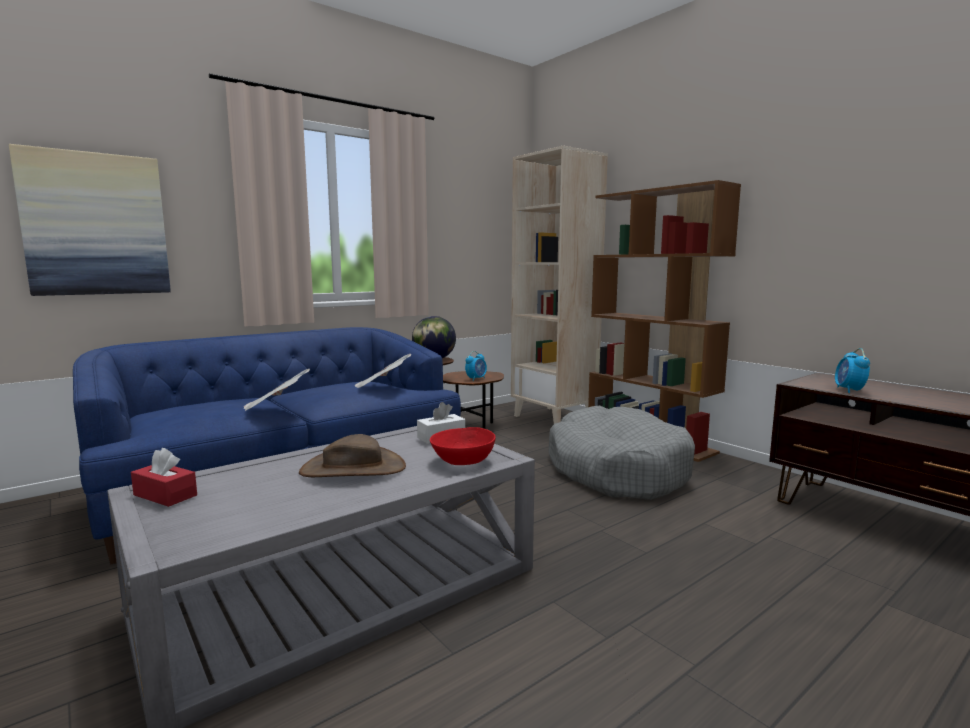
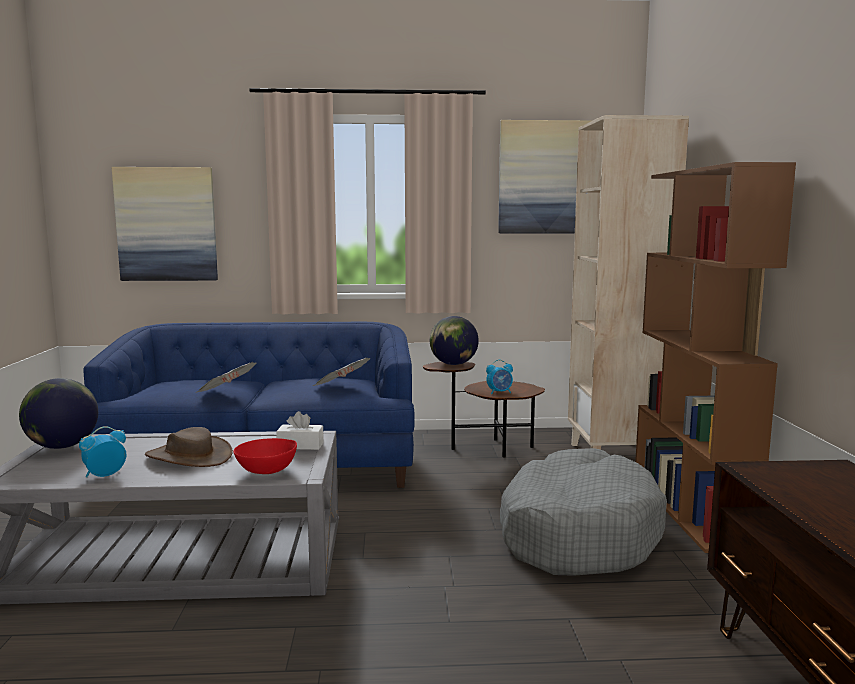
camera: 35 degrees right, 0 degrees up
red tissue box [131,448,197,507] -> globe [19,378,98,449]
alarm clock [835,348,870,393] -> alarm clock moved to [79,426,127,477]
none -> picture [498,120,593,233]

